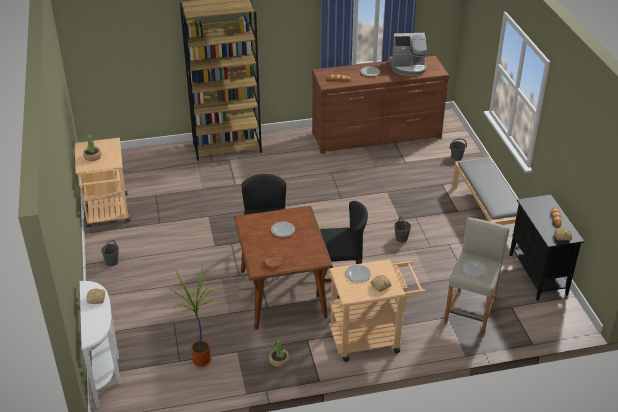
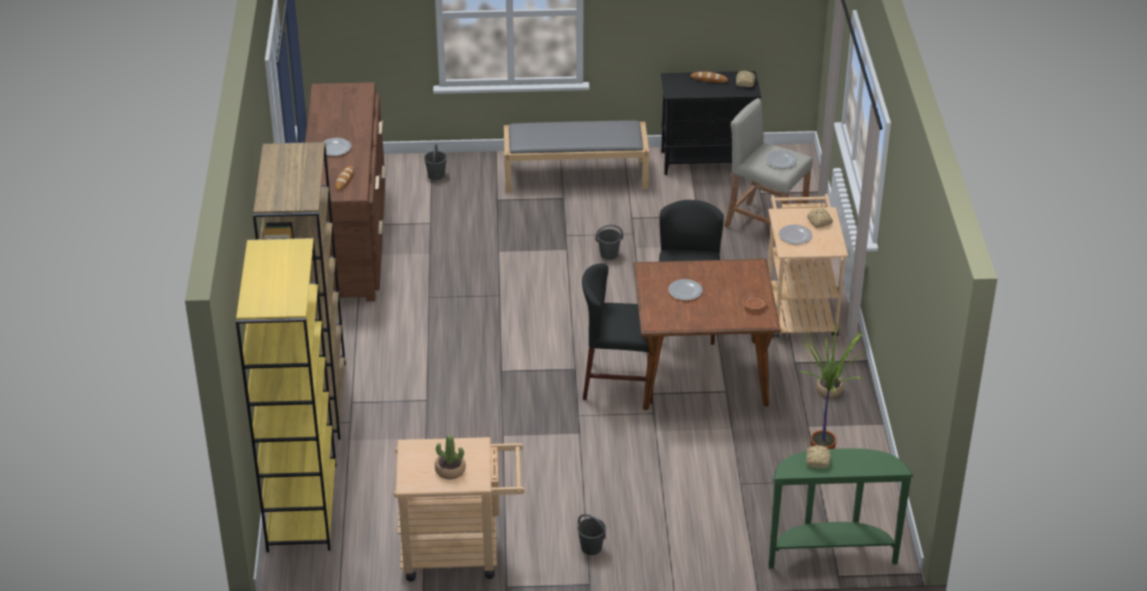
camera: 80 degrees left, 0 degrees up
white console table [80,281,121,408] -> green console table [769,448,914,569]
coffee machine [389,33,428,76] -> none
none -> yellow bookcase [236,238,337,553]

